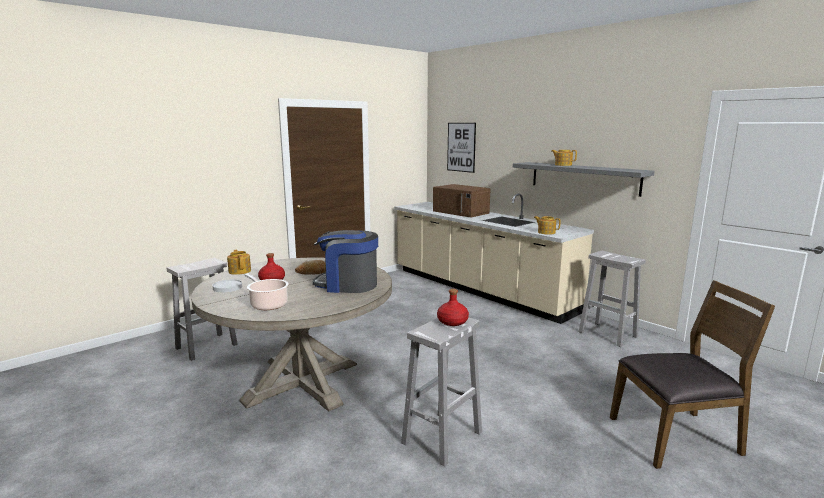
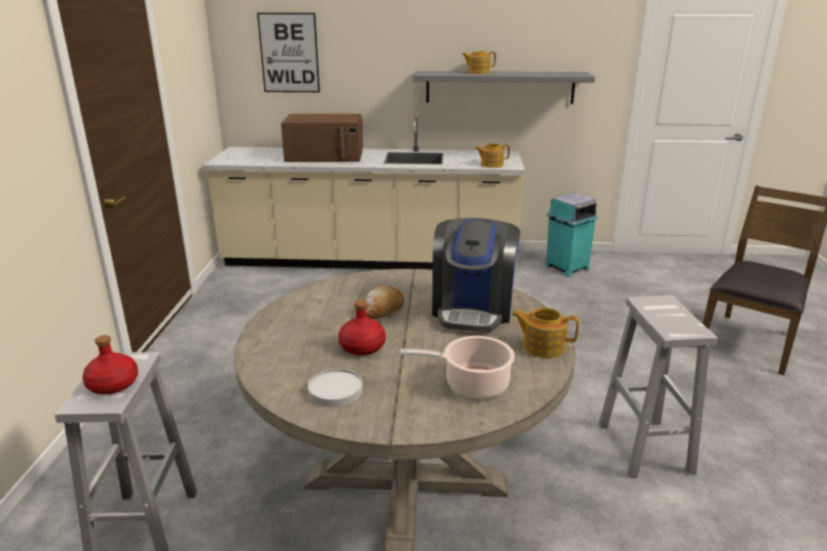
camera: 45 degrees left, 10 degrees up
teapot [227,250,251,275] -> teapot moved to [512,308,579,358]
coffee machine [313,230,378,293] -> coffee machine turned 45 degrees counterclockwise [432,218,520,332]
red bottle [437,289,469,326] -> red bottle moved to [82,335,138,394]
white stool [579,251,646,347] -> turquoise trash can [546,193,598,277]

